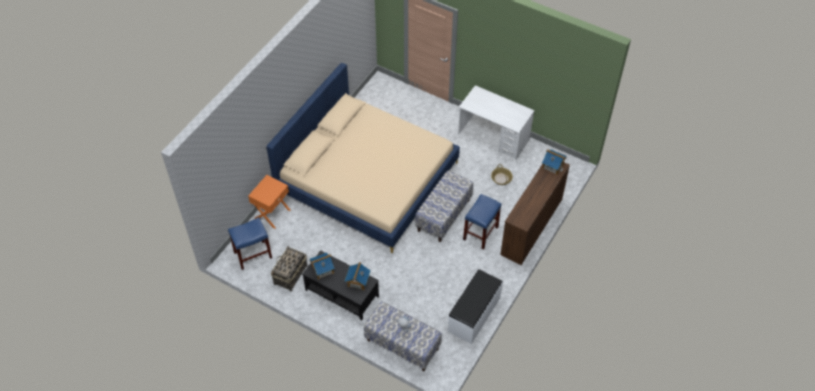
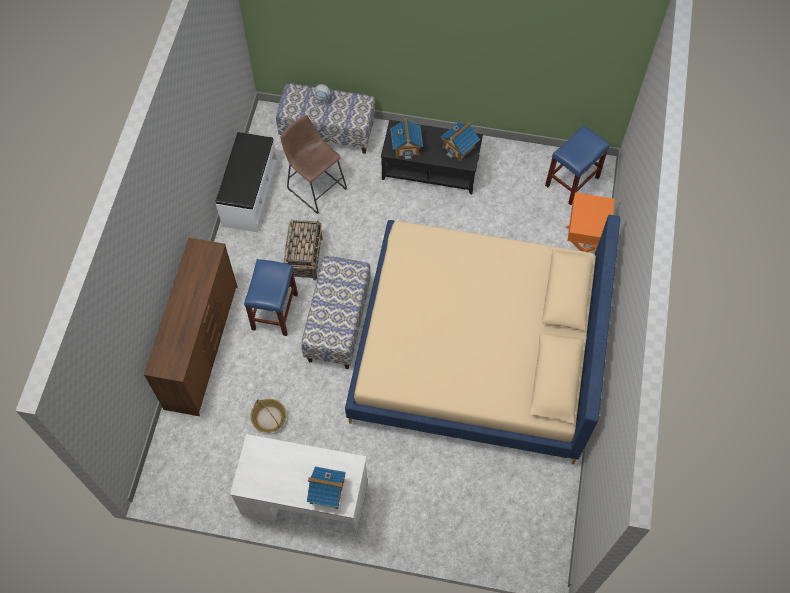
camera: 160 degrees right, 10 degrees up
basket [271,246,308,291] -> basket moved to [284,220,322,280]
toy house [542,149,567,175] -> toy house moved to [307,466,345,509]
none -> brown stool [280,115,347,214]

